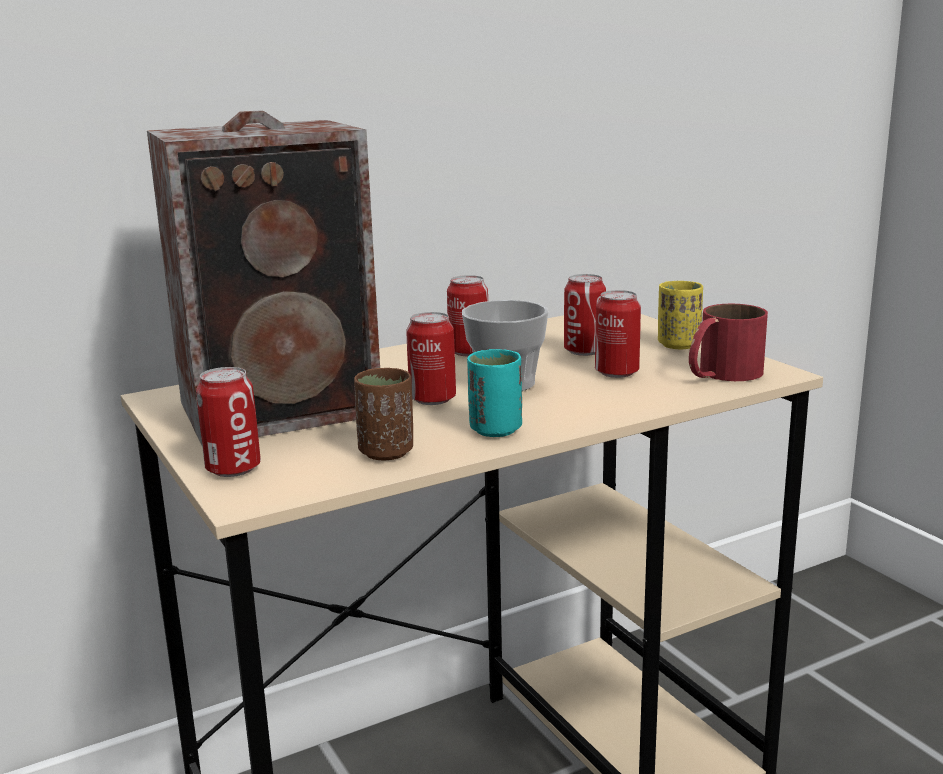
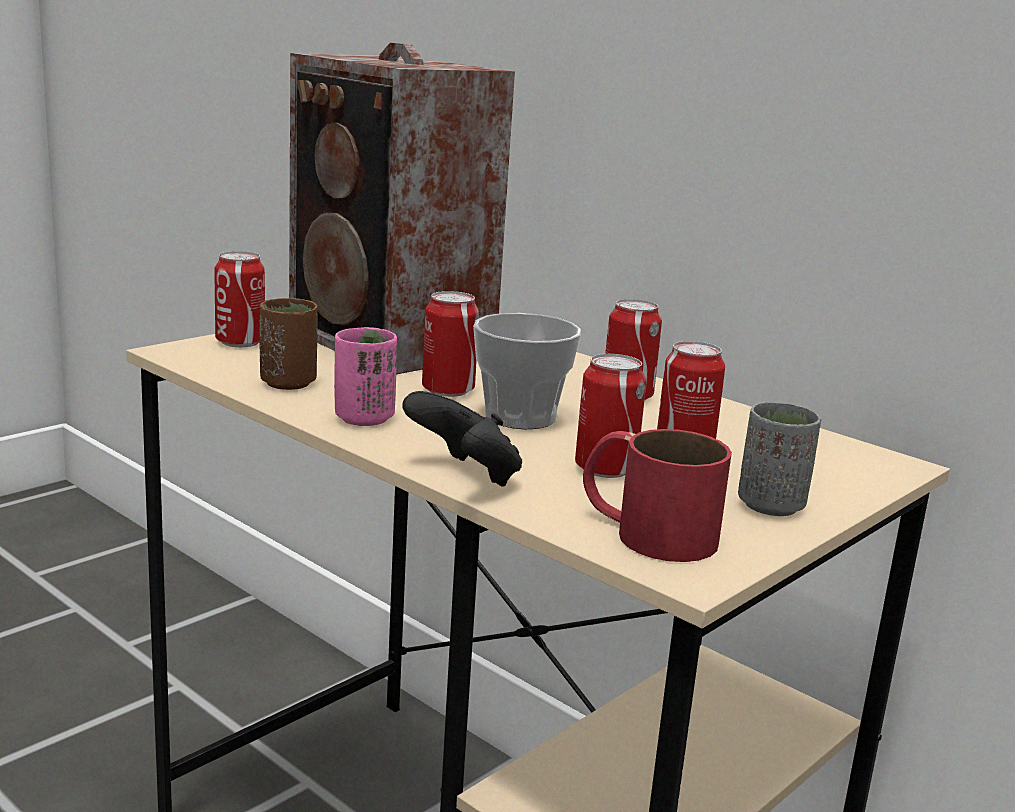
camera: 70 degrees right, 0 degrees up
turquoise cup [467,349,522,437] -> pink cup [334,327,397,426]
yellow cup [658,281,703,349] -> grey cup [738,402,821,516]
none -> black game controller [402,391,522,486]

